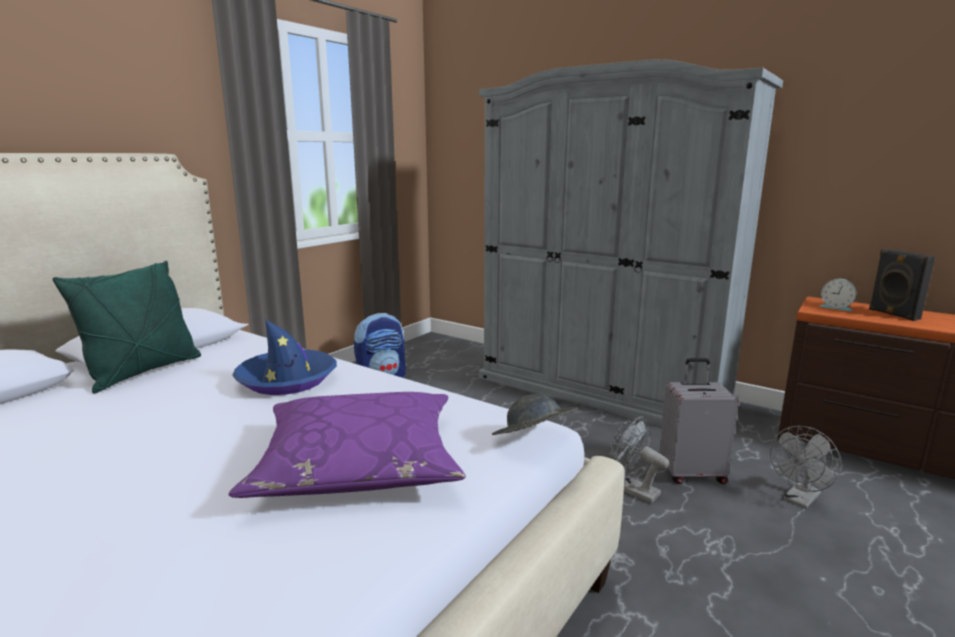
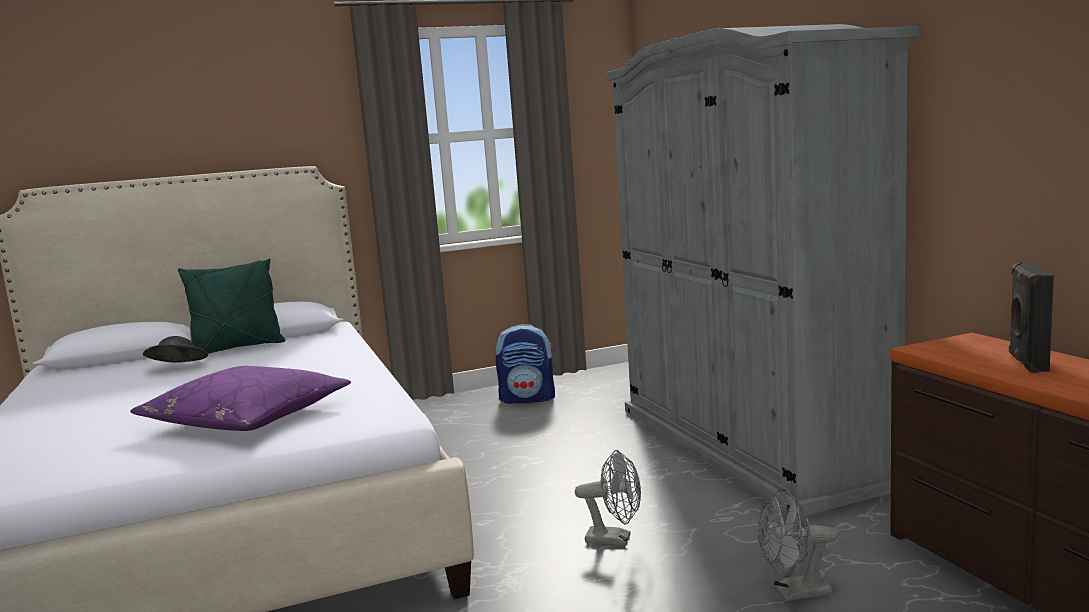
camera: 35 degrees right, 5 degrees down
blue hat [233,319,337,395] -> none
grey hat [492,394,578,435] -> grey hat moved to [143,336,208,363]
grey fan [609,416,669,503] -> grey fan turned 120 degrees clockwise [575,450,641,546]
grey suitcase [659,358,739,484] -> none
alarm clock [819,279,856,311] -> none

